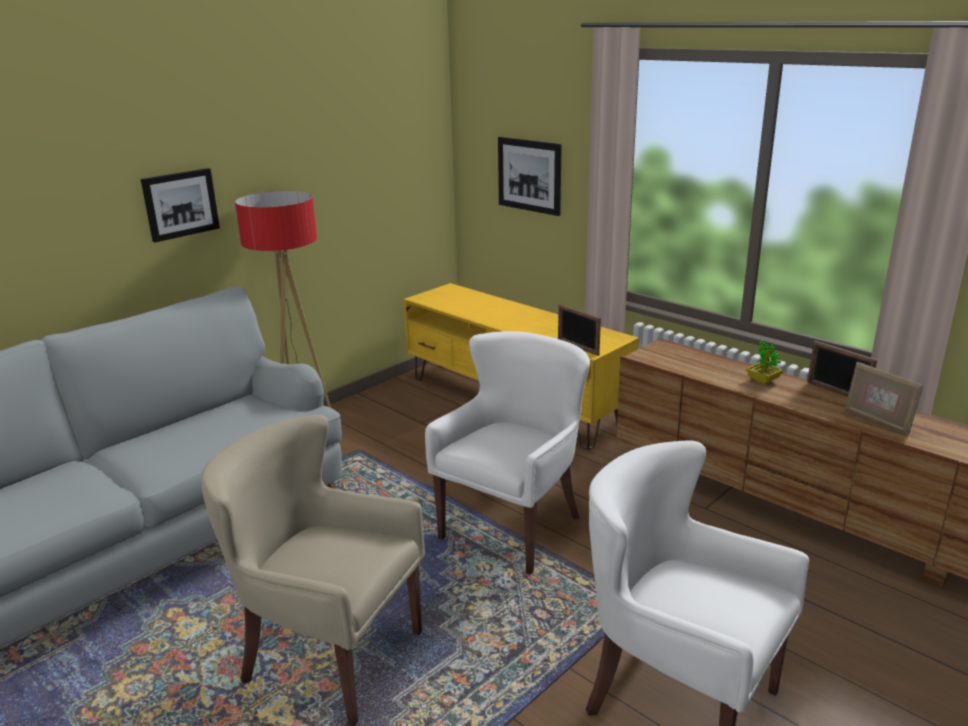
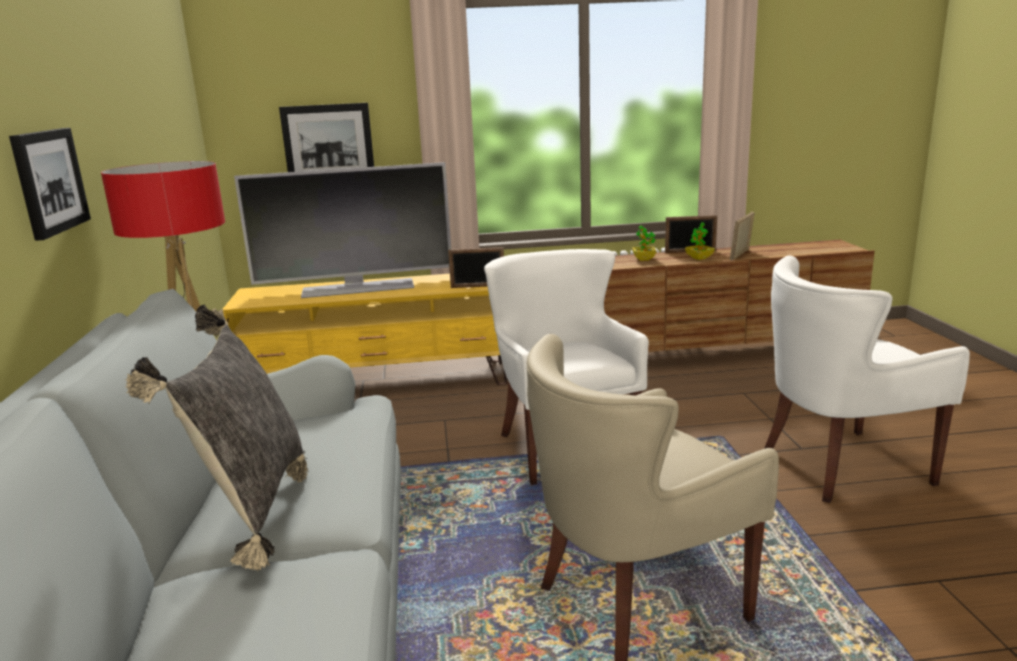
camera: 50 degrees left, 5 degrees down
picture frame [845,362,923,436] -> picture frame turned 120 degrees clockwise [730,211,755,261]
none -> pillow [125,304,309,572]
none -> television [234,162,451,298]
none -> potted plant [685,222,715,260]

